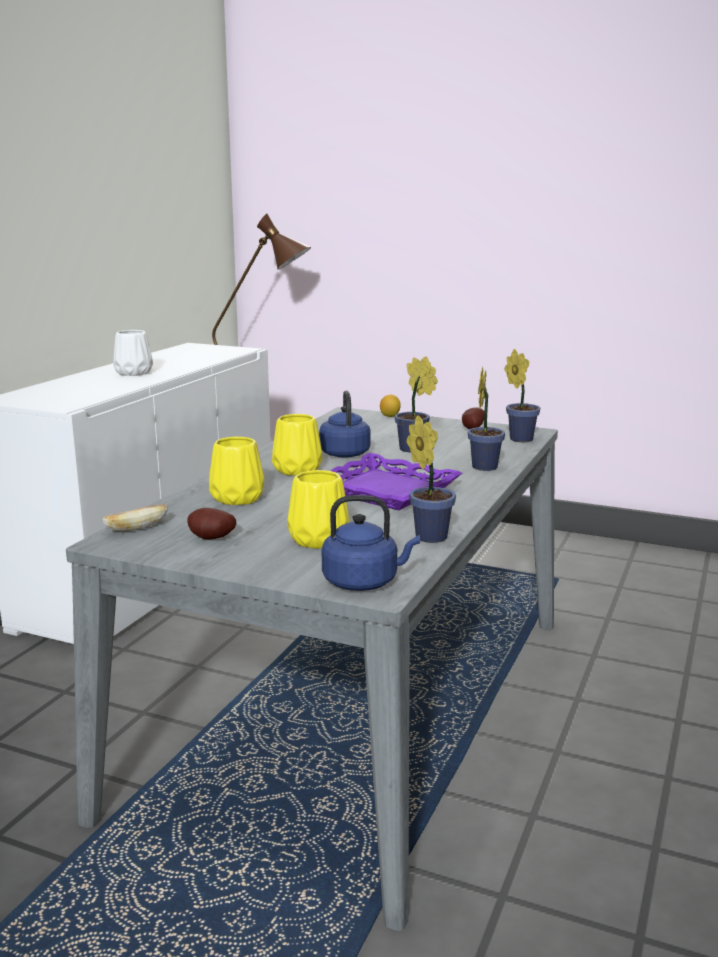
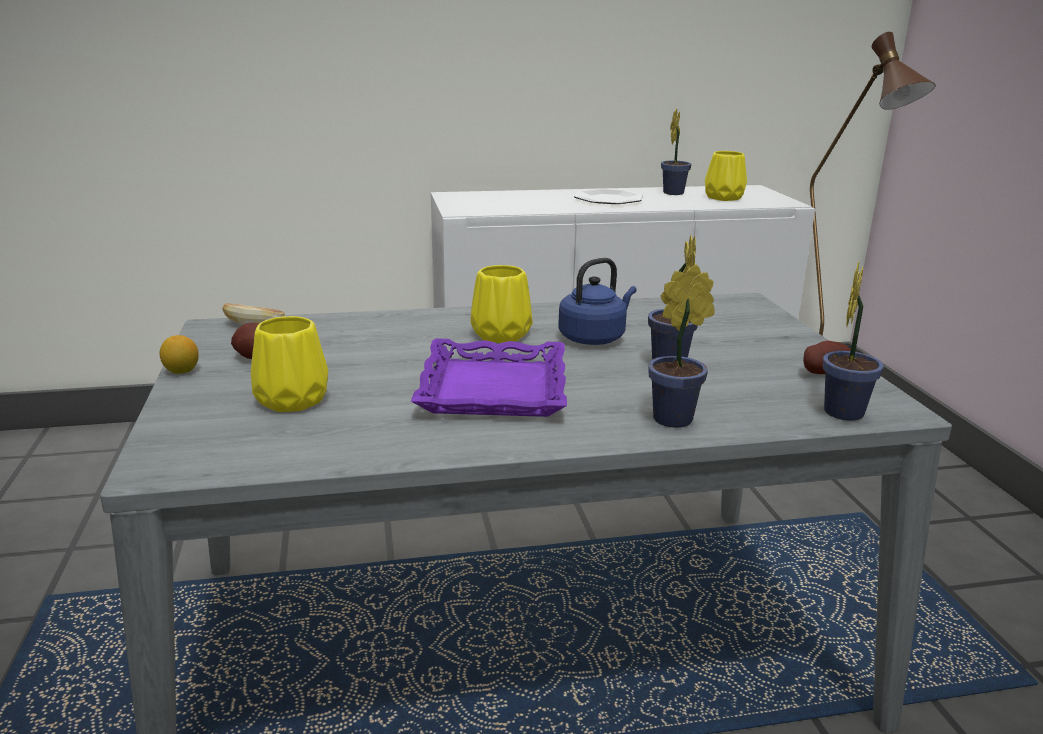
camera: 55 degrees right, 5 degrees up
white vase [113,330,153,376] -> plate [574,188,643,204]
yellow vase [209,437,264,505] -> yellow vase moved to [705,151,747,201]
blue kettle [322,495,420,591] -> none
lemon [380,395,401,417] -> lemon moved to [160,335,199,374]
potted plant [406,415,456,543] -> potted plant moved to [661,108,692,195]

